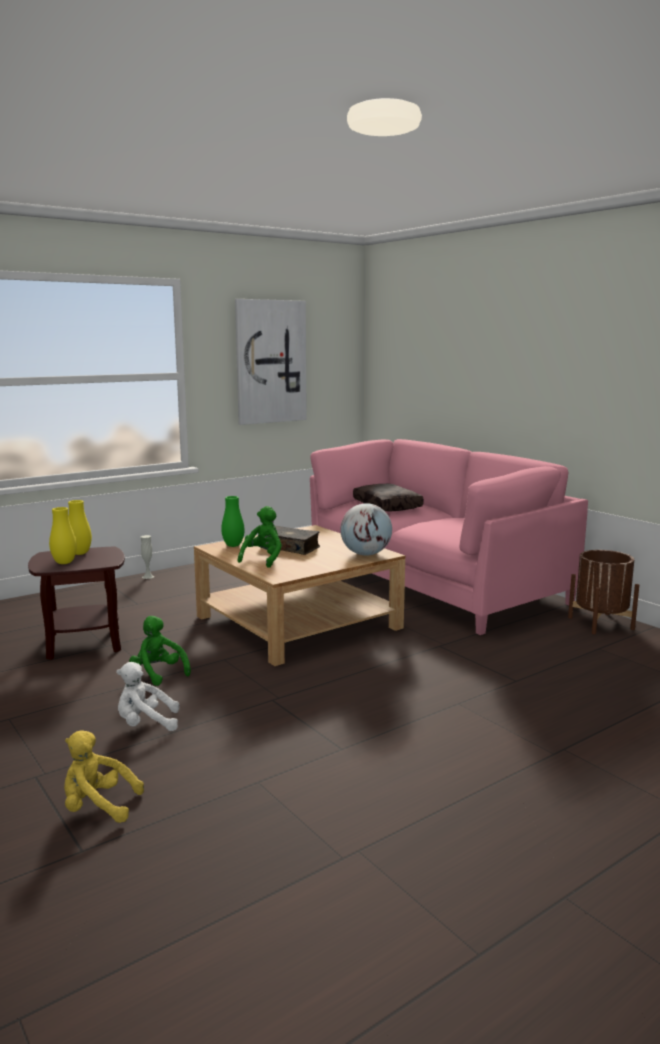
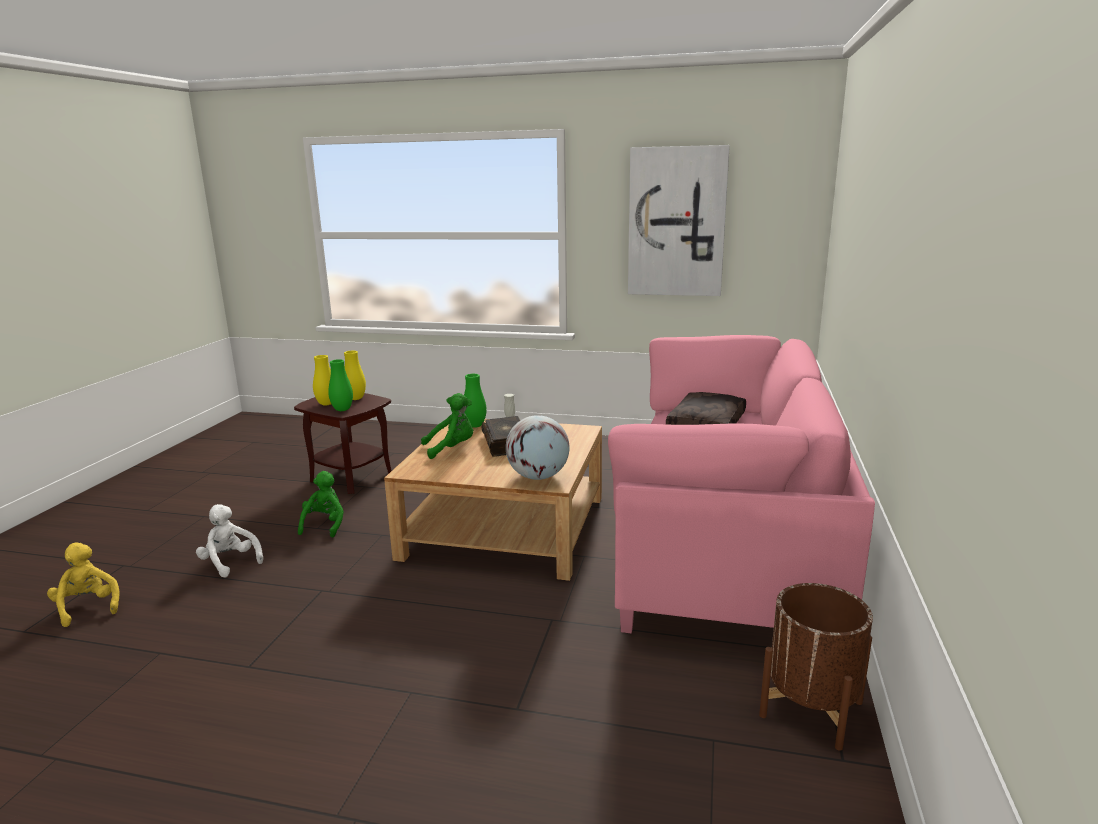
camera: 50 degrees right, 5 degrees up
none -> green vase [328,359,353,411]

